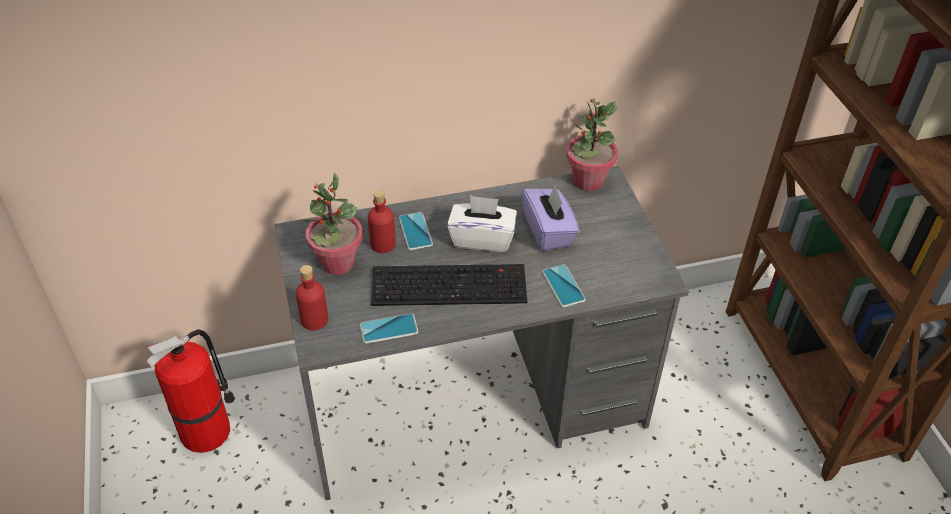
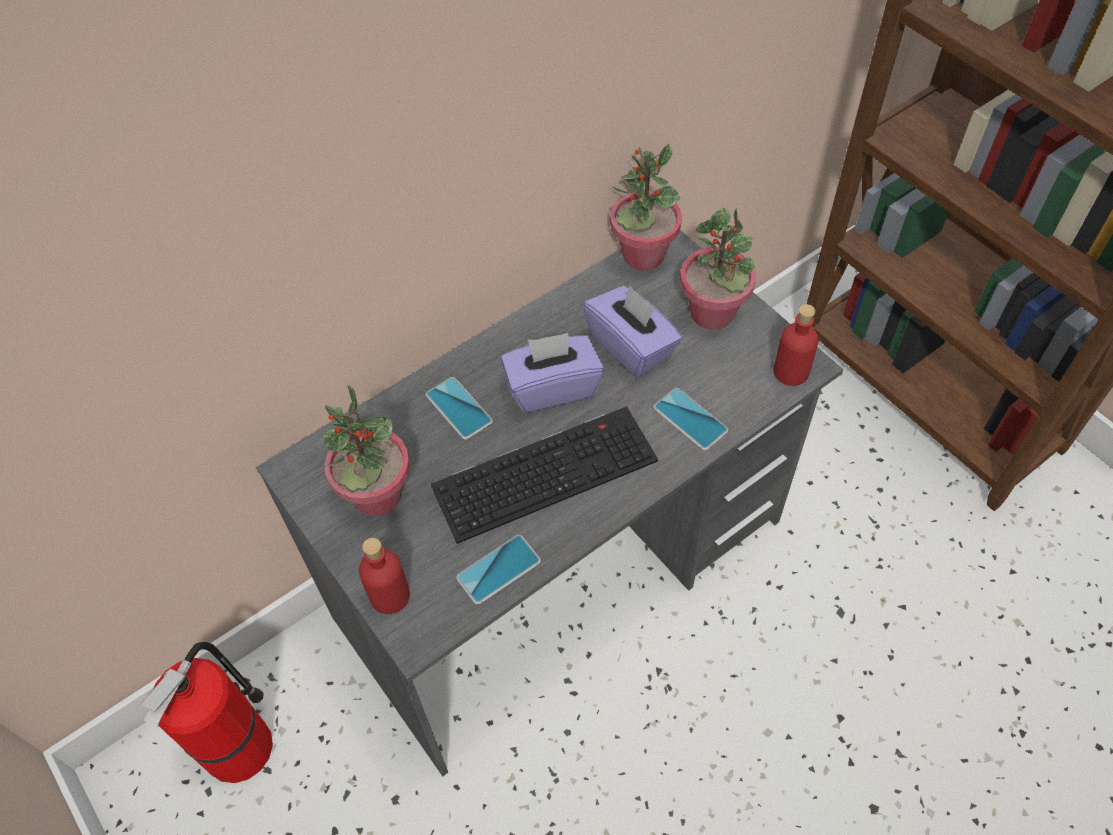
camera: 20 degrees left, 10 degrees up
red bottle [368,190,396,253] -> red bottle moved to [773,304,819,386]
white tissue box [447,195,517,252] -> purple tissue box [501,333,604,413]
none -> potted plant [680,208,756,330]

